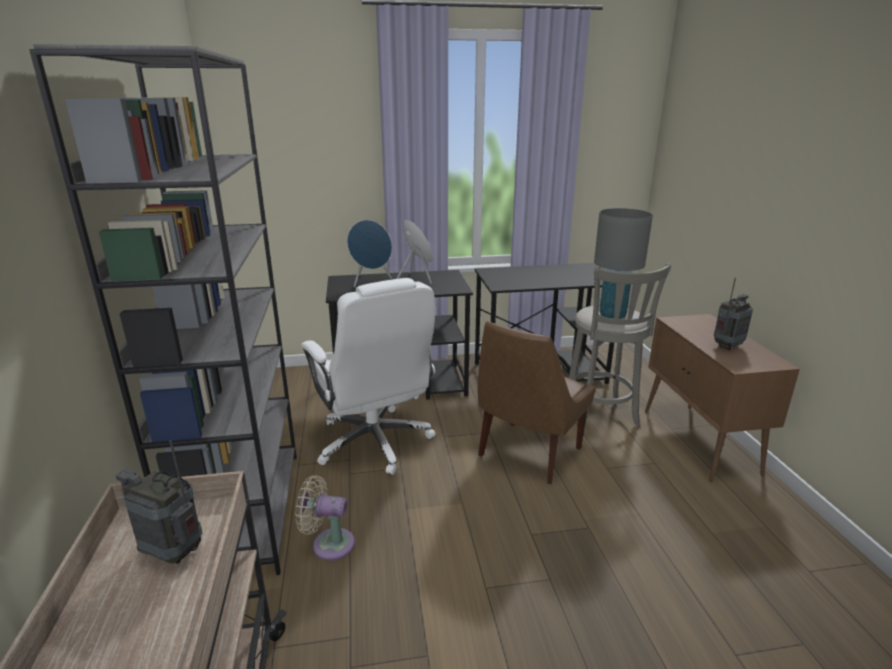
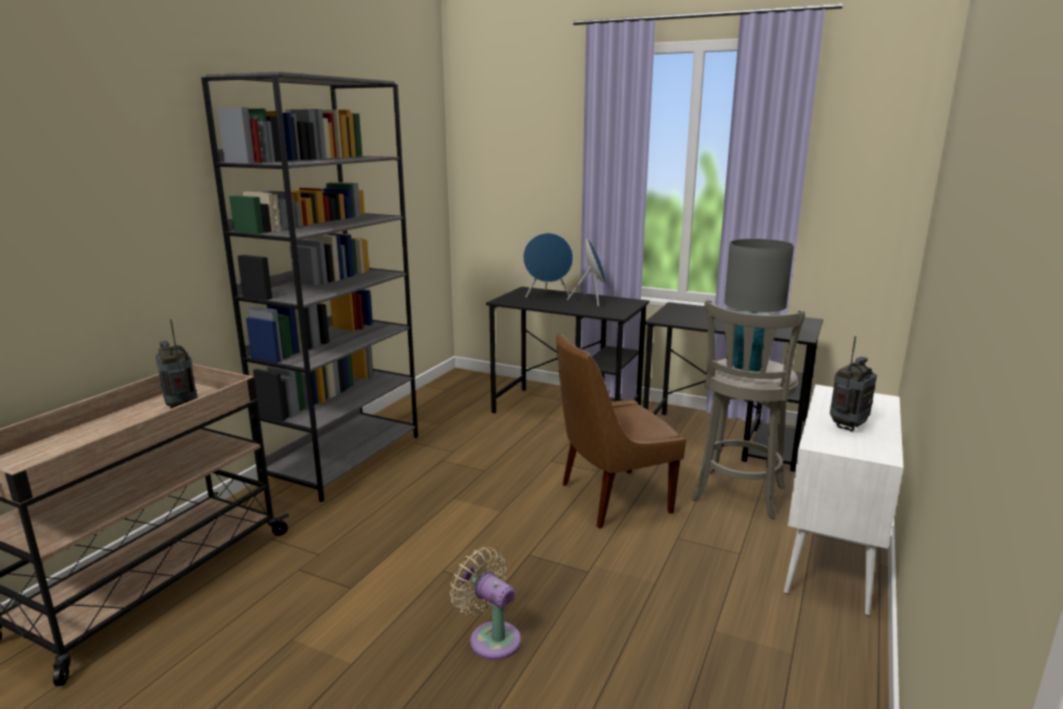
camera: 35 degrees right, 5 degrees down
beige fan [295,475,355,561] -> beige fan moved to [450,547,521,660]
white office chair [301,278,436,475] -> none
brown cabinet [645,314,800,482] -> white cabinet [784,384,903,616]
radio [714,278,753,350] -> radio turned 45 degrees counterclockwise [830,336,877,432]

